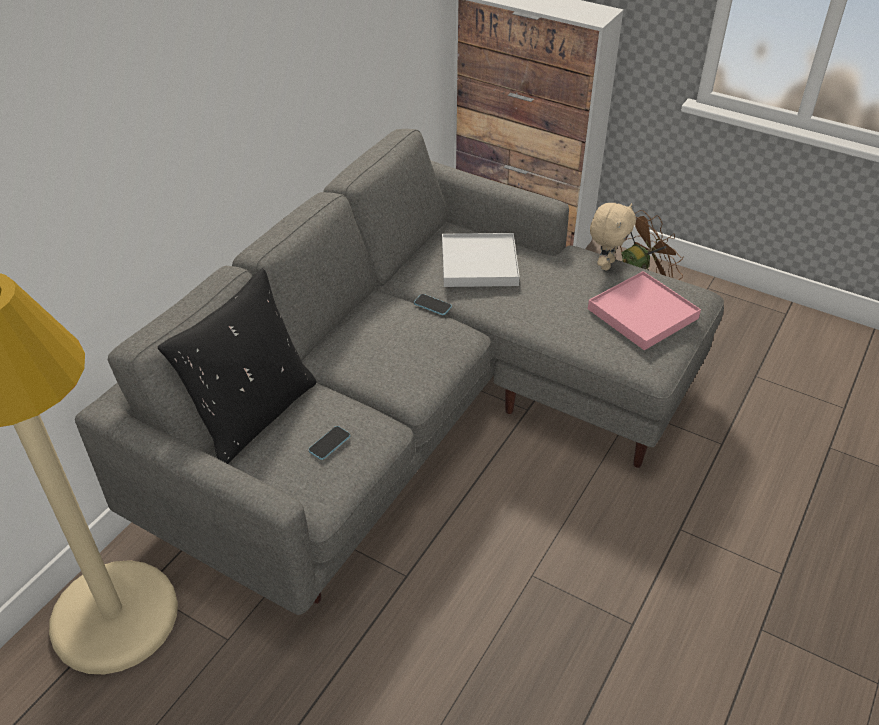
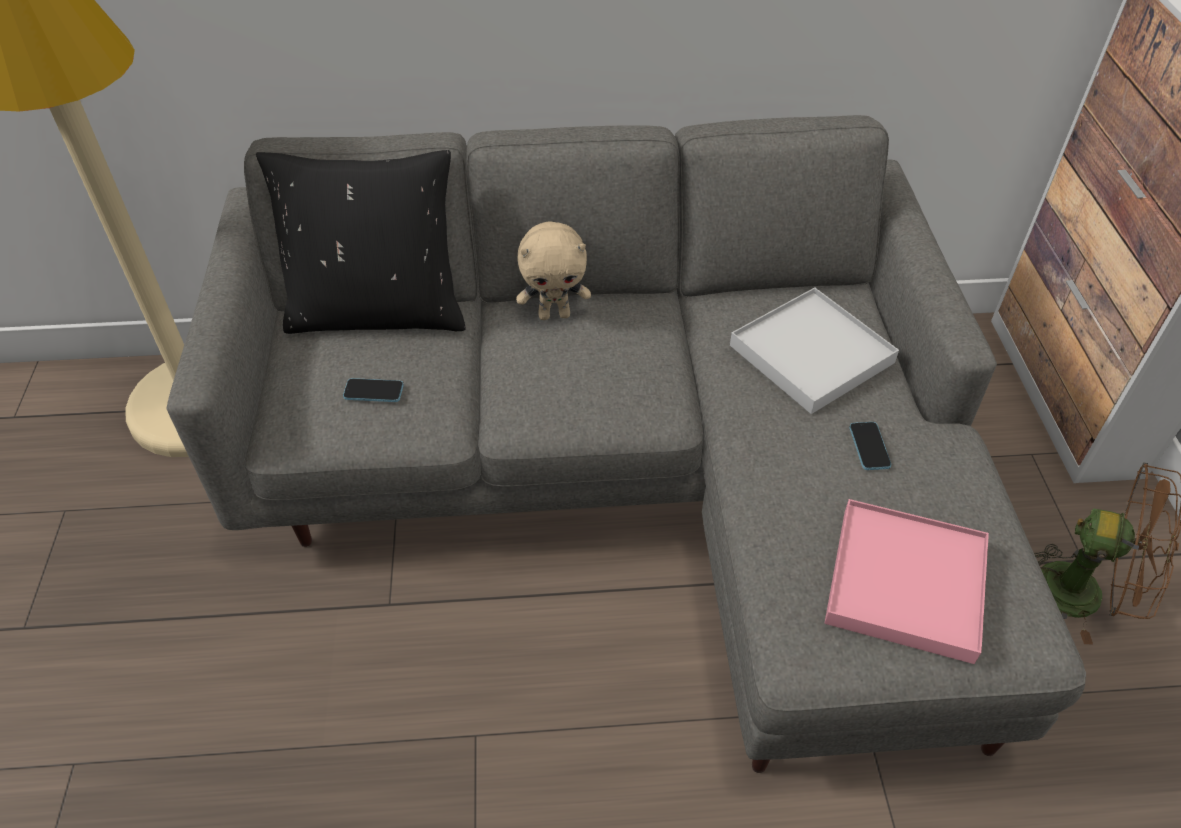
camera: 55 degrees right, 5 degrees up
phone [414,294,452,315] -> phone moved to [849,422,891,470]
beige plush toy [590,203,636,270] -> beige plush toy moved to [516,221,591,320]

